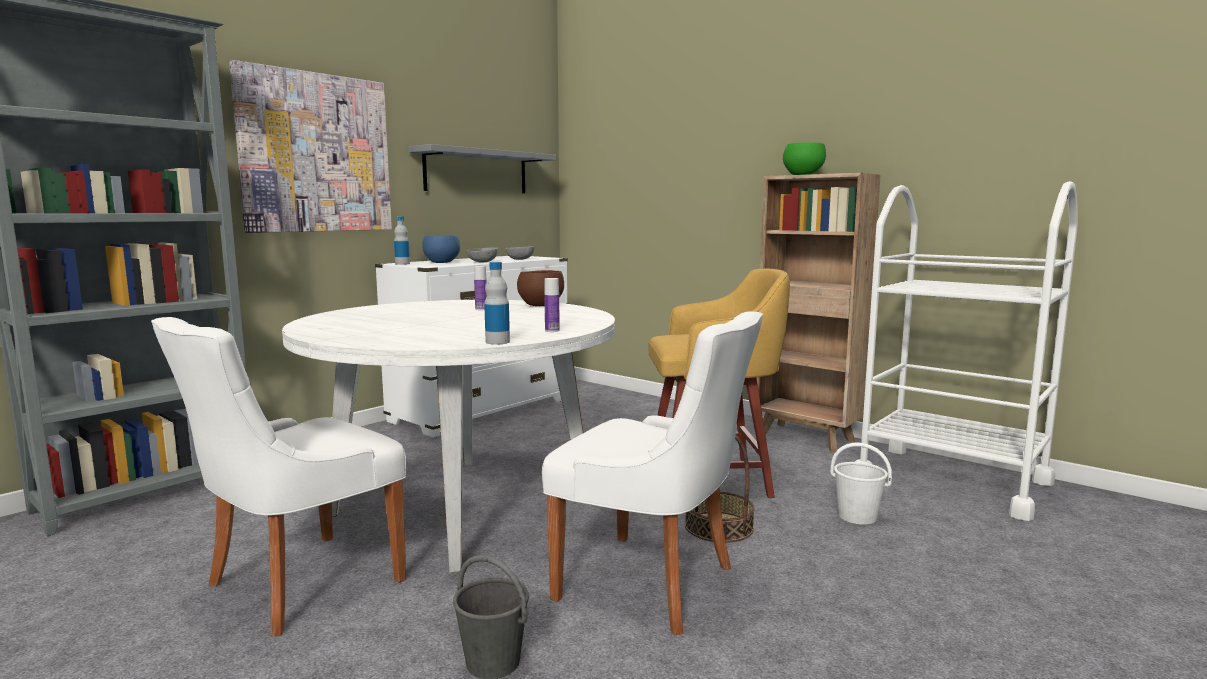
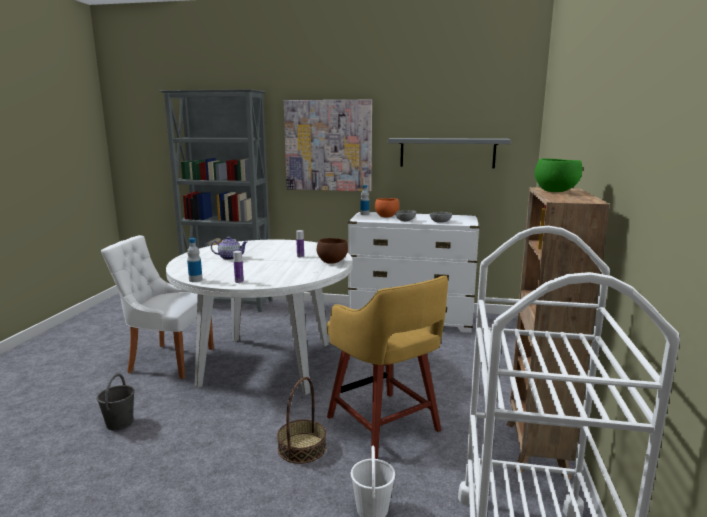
camera: 60 degrees right, 5 degrees up
blue bowl [422,235,460,263] -> orange bowl [375,198,399,218]
white chair [542,311,763,635] -> none
none -> teapot [211,236,247,260]

